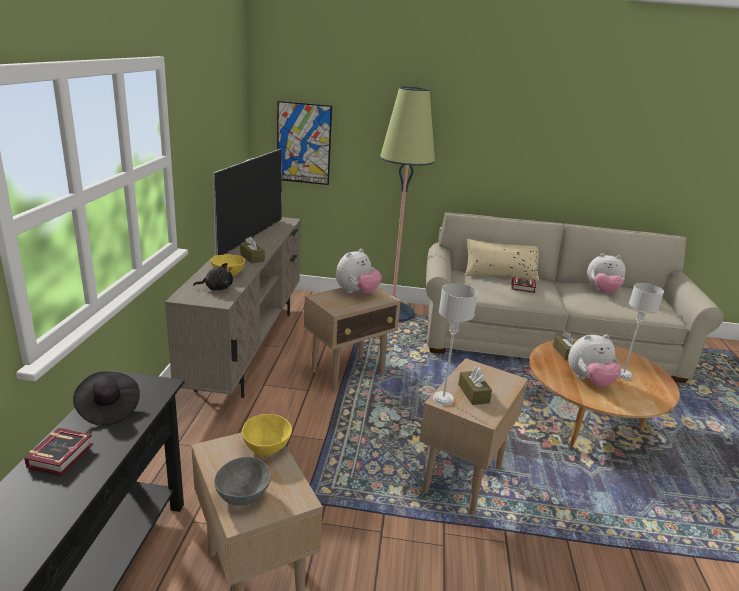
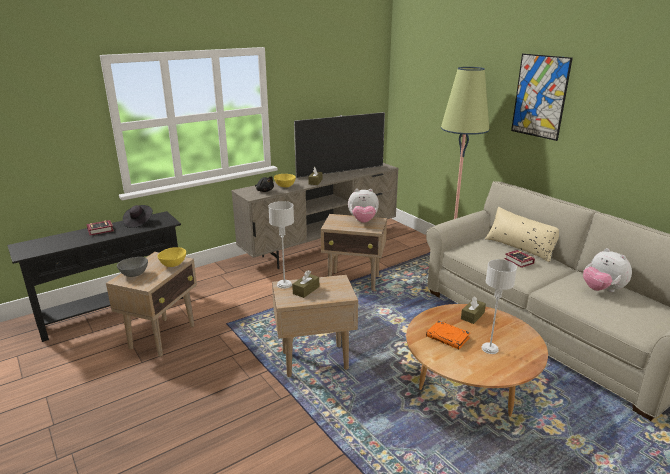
camera: 50 degrees right, 0 degrees up
picture [277,101,332,185] -> picture moved to [511,54,573,141]
plush toy [568,334,621,387] -> orange book [426,320,470,349]

